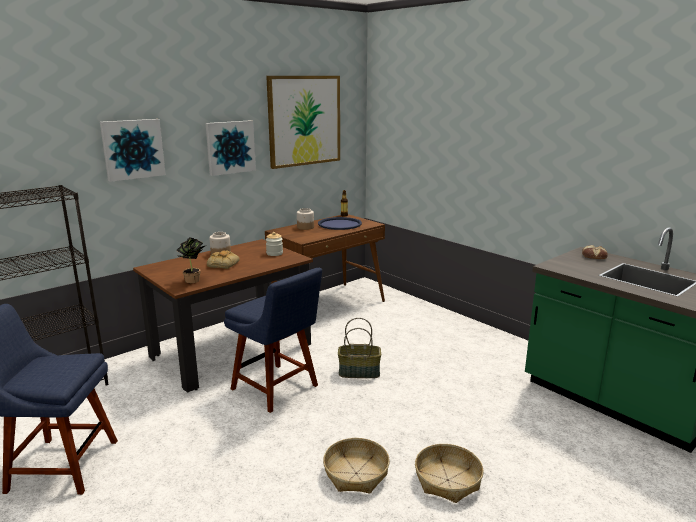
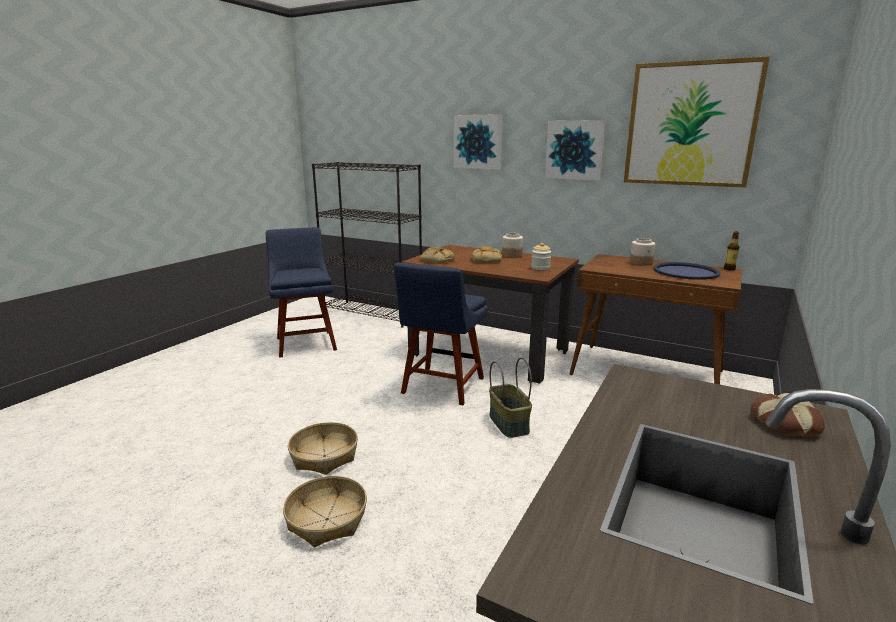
camera: 70 degrees right, 0 degrees up
potted plant [175,237,205,283] -> bread [420,247,455,264]

